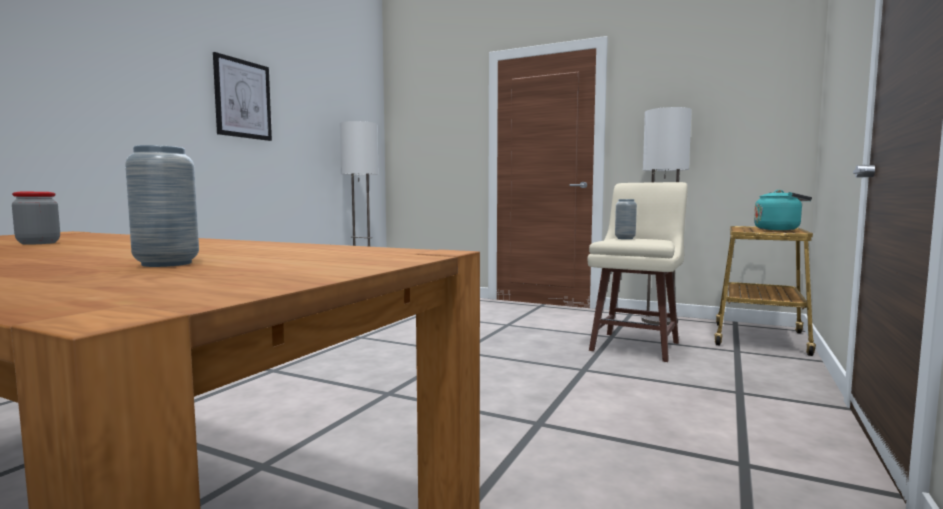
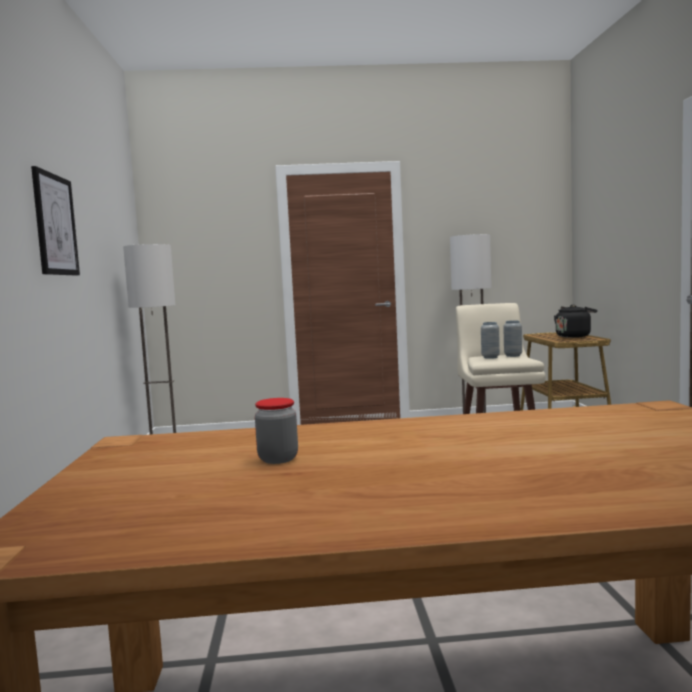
camera: 30 degrees left, 0 degrees up
grey vase [125,145,199,267] -> grey vase moved to [503,320,522,357]
turquoise kettle [754,190,812,230] -> black kettle [554,305,597,338]

